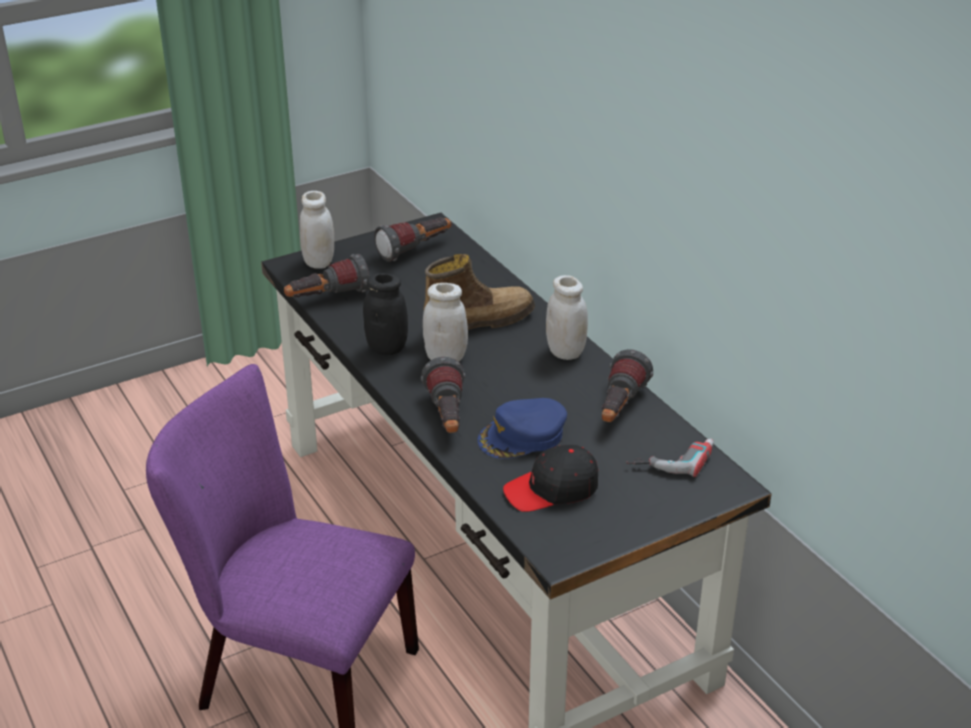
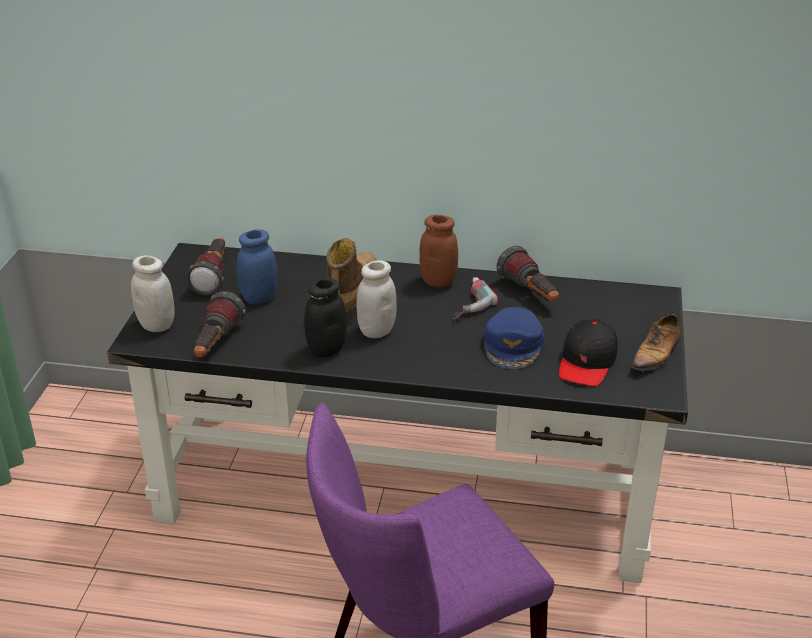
camera: 50 degrees left, 0 degrees up
flashlight [421,357,465,433] -> none
white jar [546,275,588,360] -> brown jar [420,215,458,287]
power drill [626,438,714,477] -> power drill moved to [453,277,498,320]
none -> blue jar [237,229,278,304]
none -> shoe [631,314,681,371]

